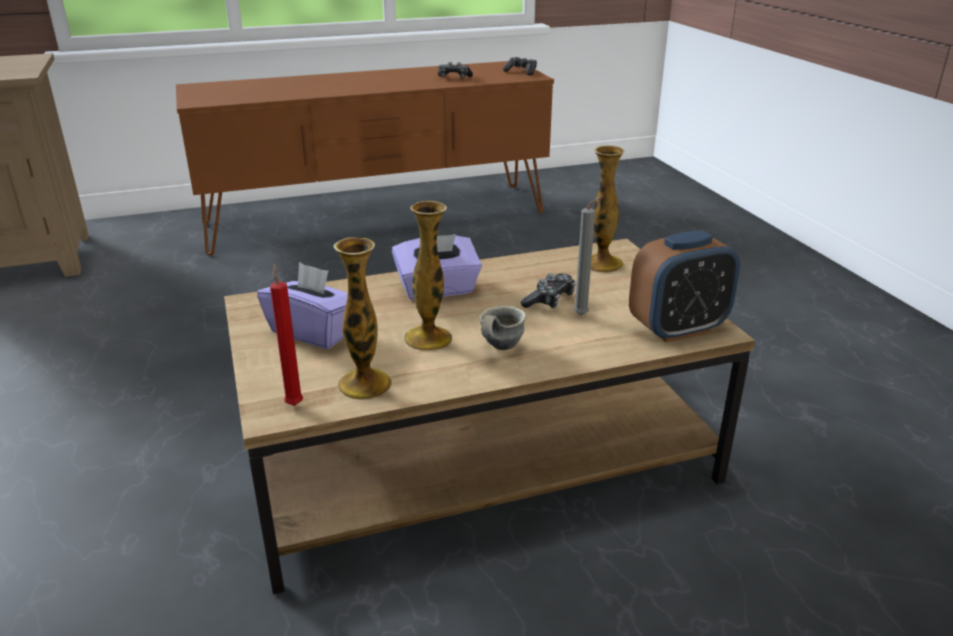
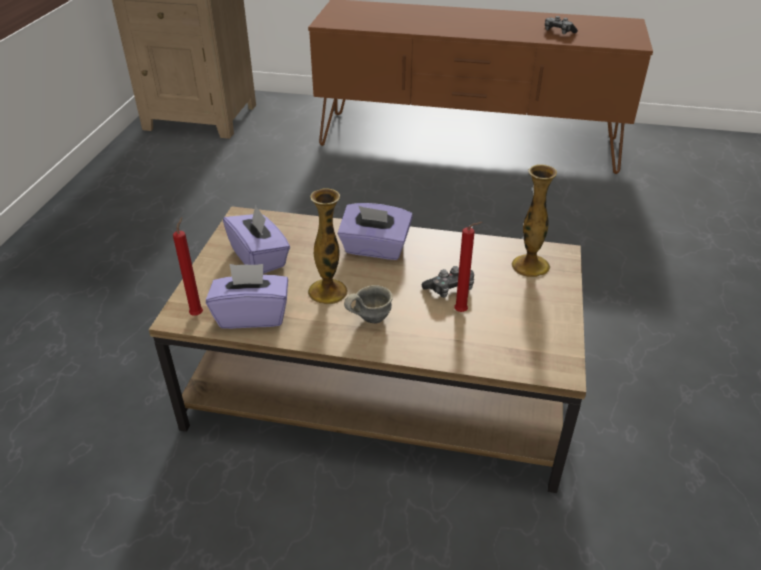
camera: 30 degrees right, 10 degrees up
vase [334,237,392,400] -> purple tissue box [206,264,288,329]
game controller [503,57,537,75] -> none
grey candle [573,196,603,315] -> red candle [454,222,482,312]
alarm clock [629,230,740,342] -> none

